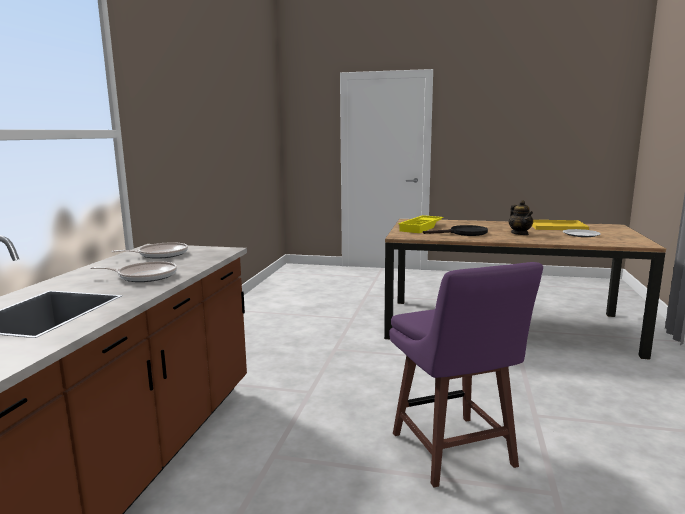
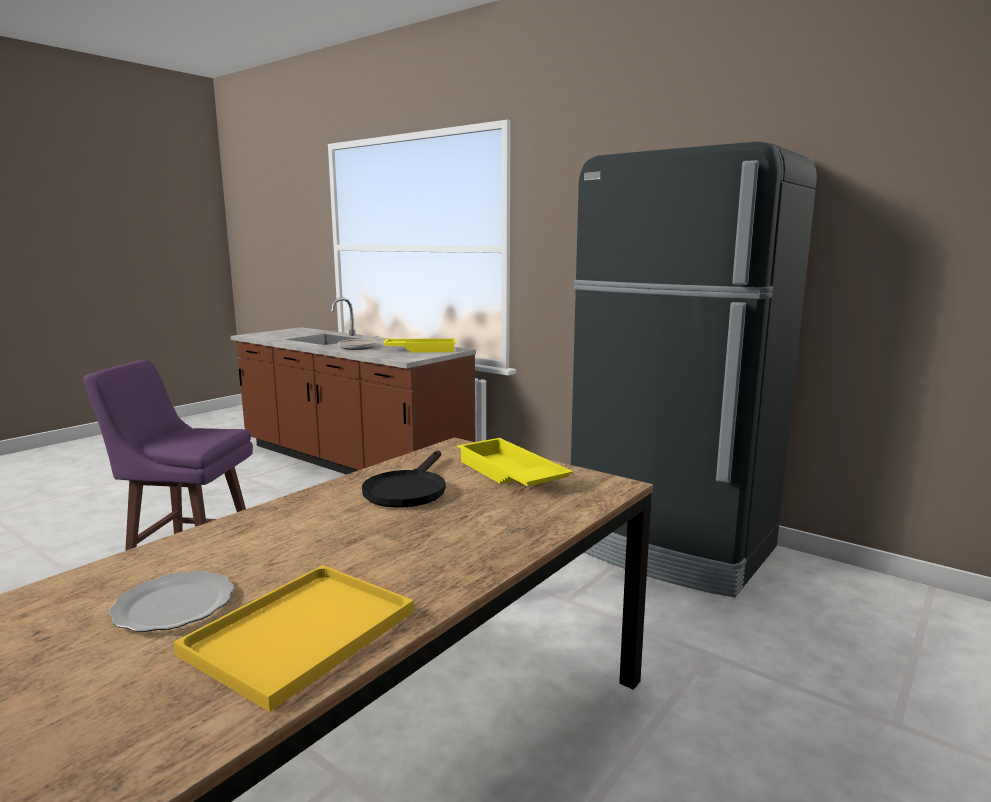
camera: 115 degrees right, 0 degrees up
frying pan [111,242,188,259] -> yellow tray [383,338,456,353]
teapot [509,200,533,235] -> none
none -> black fridge [571,141,817,598]

